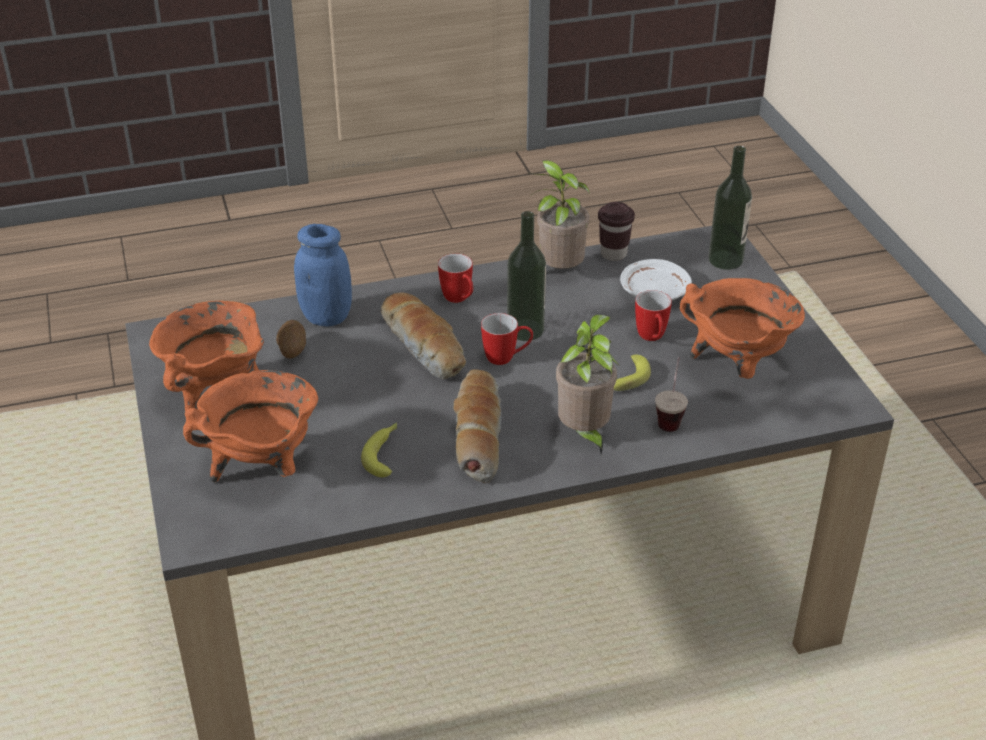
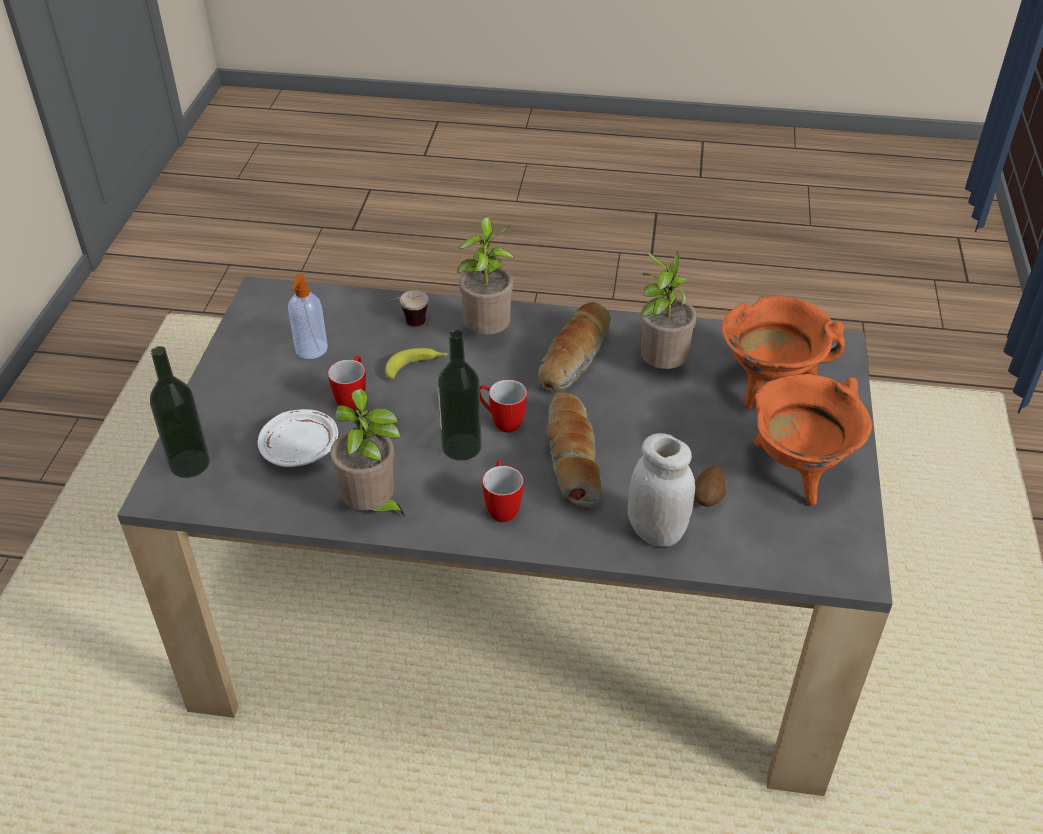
camera: 155 degrees left, 5 degrees up
blue jar [294,224,352,327] -> white jar [628,433,695,547]
banana [361,423,397,477] -> potted plant [640,252,697,369]
brown cup [598,202,635,261] -> none
orange cooking pot [680,278,805,379] -> soap dispenser [288,274,328,359]

